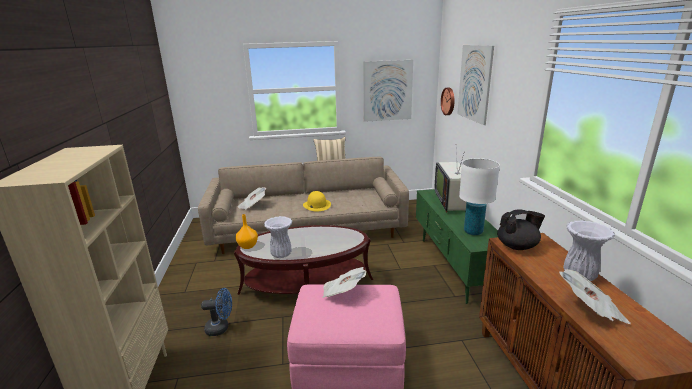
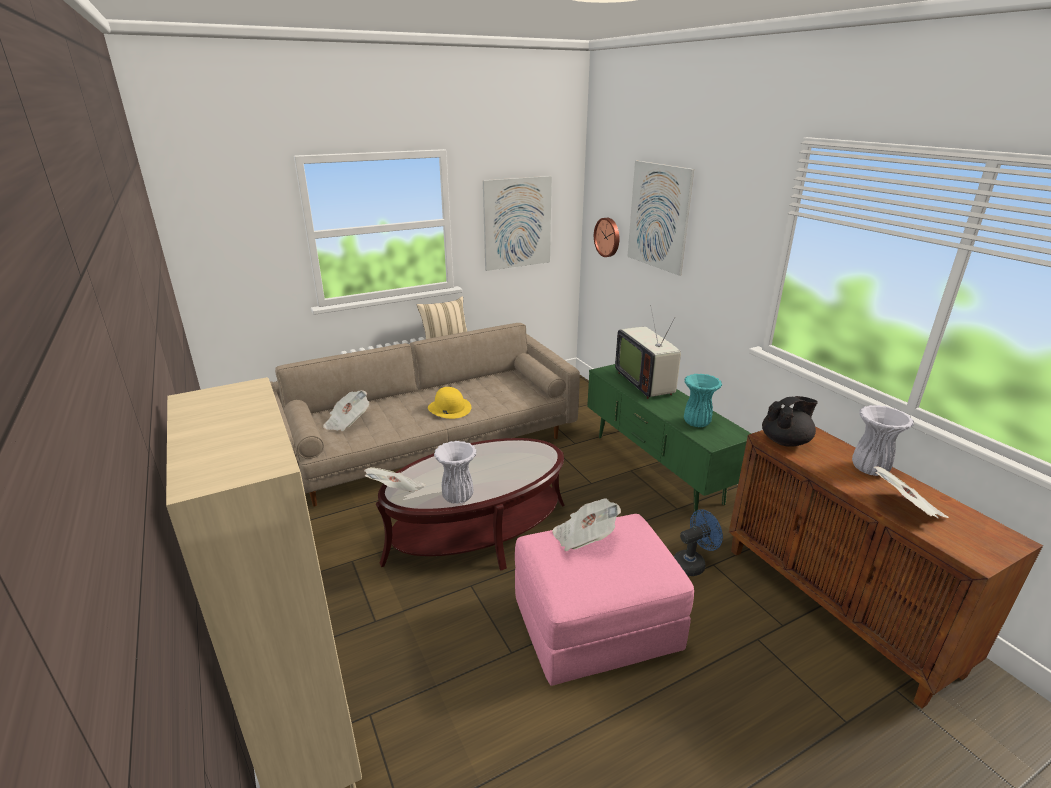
camera: 20 degrees left, 5 degrees up
blue fan [201,288,232,336] -> blue fan moved to [674,509,723,576]
orange vase [236,214,258,249] -> newspaper [364,467,426,492]
white table lamp [459,158,500,235] -> turquoise vase [684,374,722,427]

